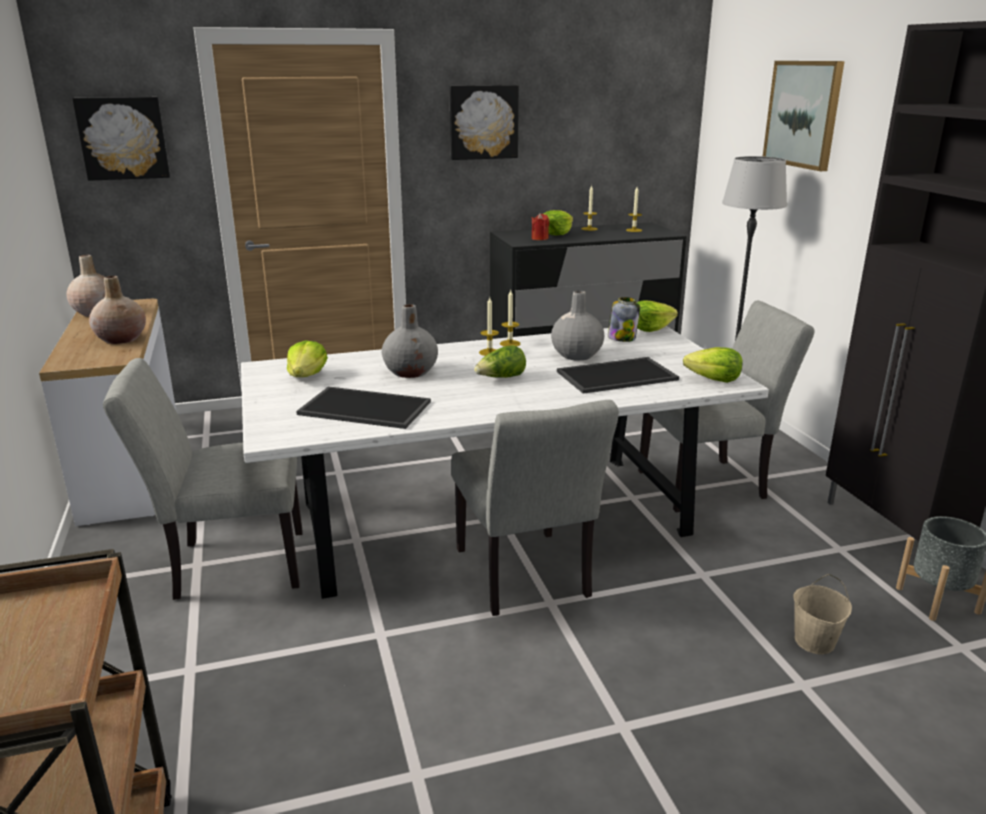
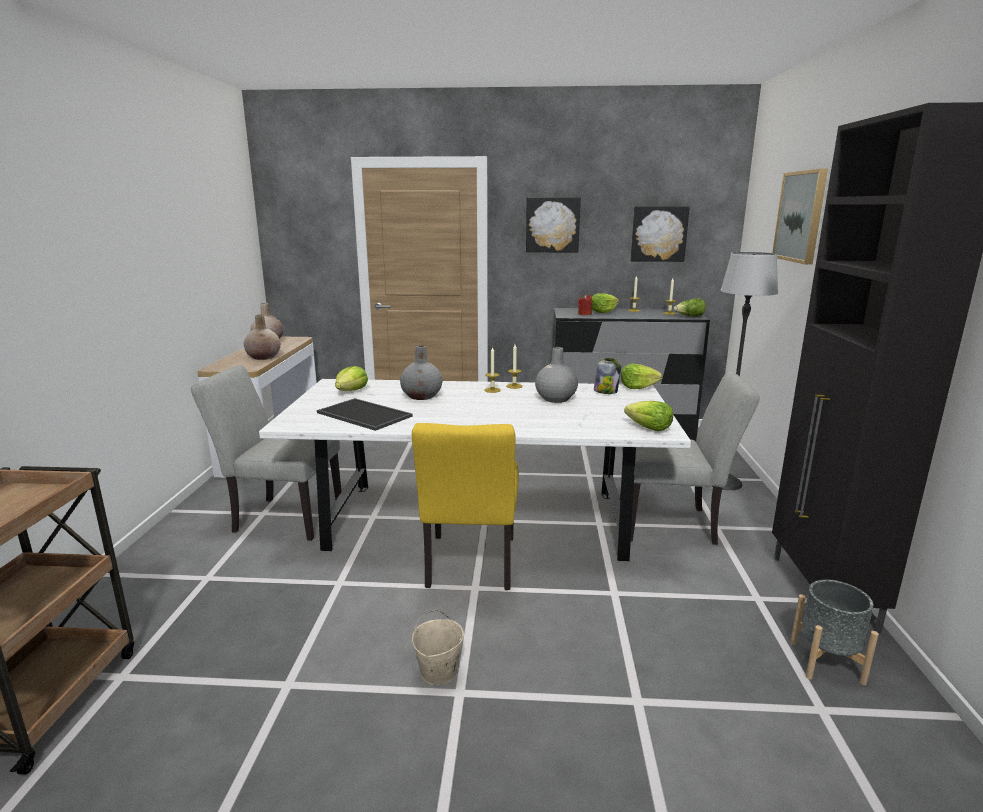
camera: 20 degrees right, 5 degrees down
picture [72,97,170,181] -> picture moved to [630,206,690,262]
grey chair [451,400,619,616] -> yellow chair [412,423,519,590]
lettuce [474,345,526,378] -> lettuce moved to [674,298,706,317]
tray [557,357,679,394] -> none
beige bucket [793,574,852,655] -> beige bucket moved to [412,609,464,685]

